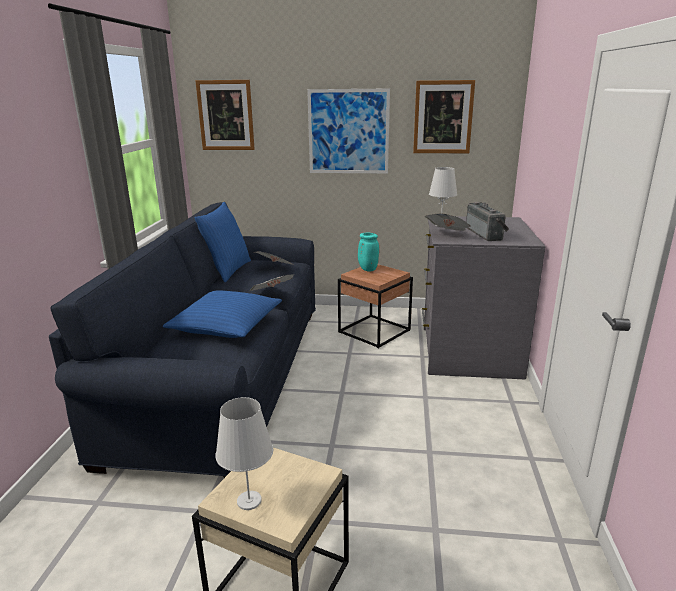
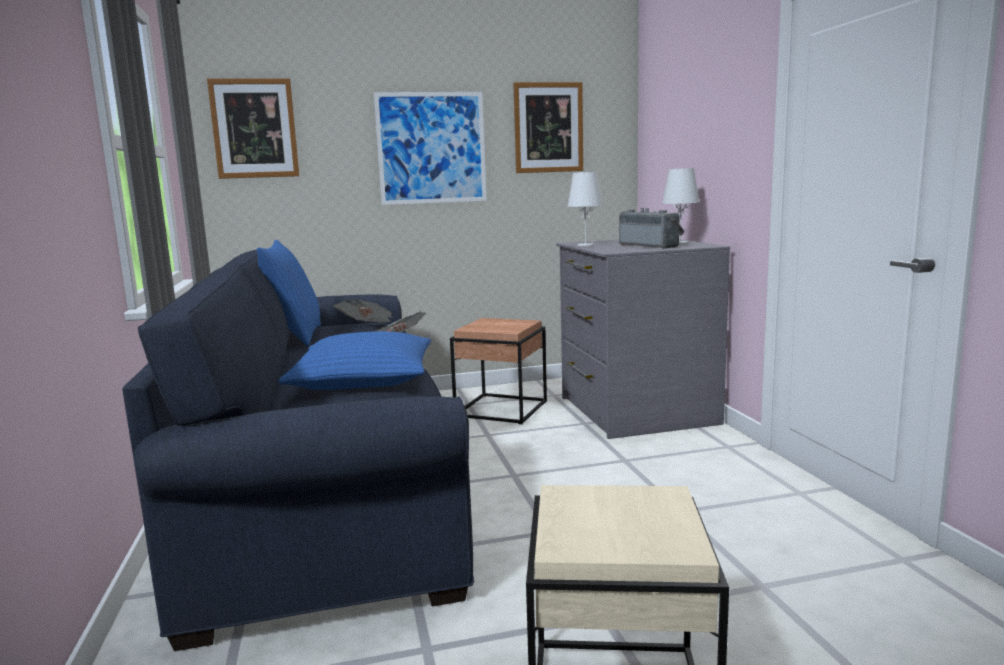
camera: 20 degrees left, 10 degrees down
white table lamp [215,397,273,510] -> white table lamp moved to [662,168,700,244]
turquoise vase [358,233,379,271] -> none
newspaper [424,214,470,231] -> none

